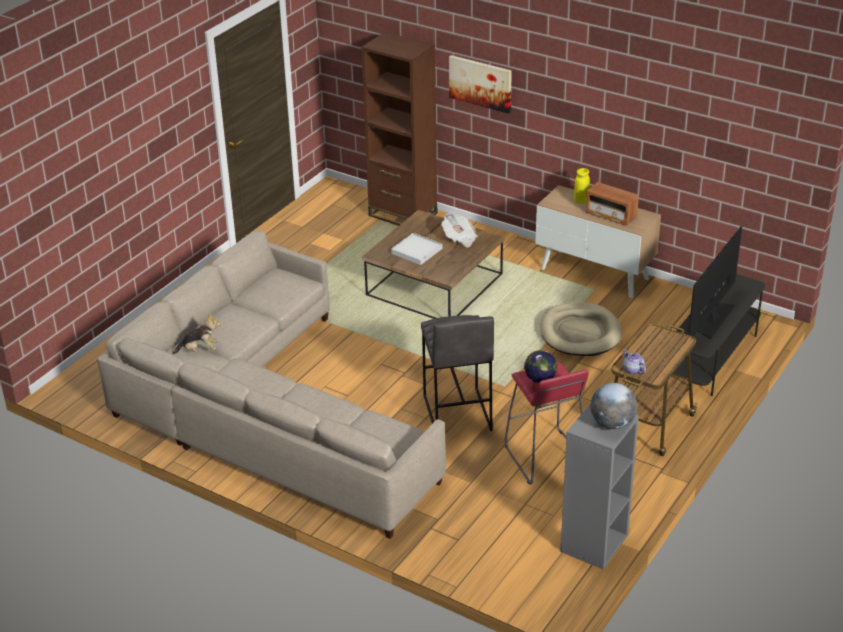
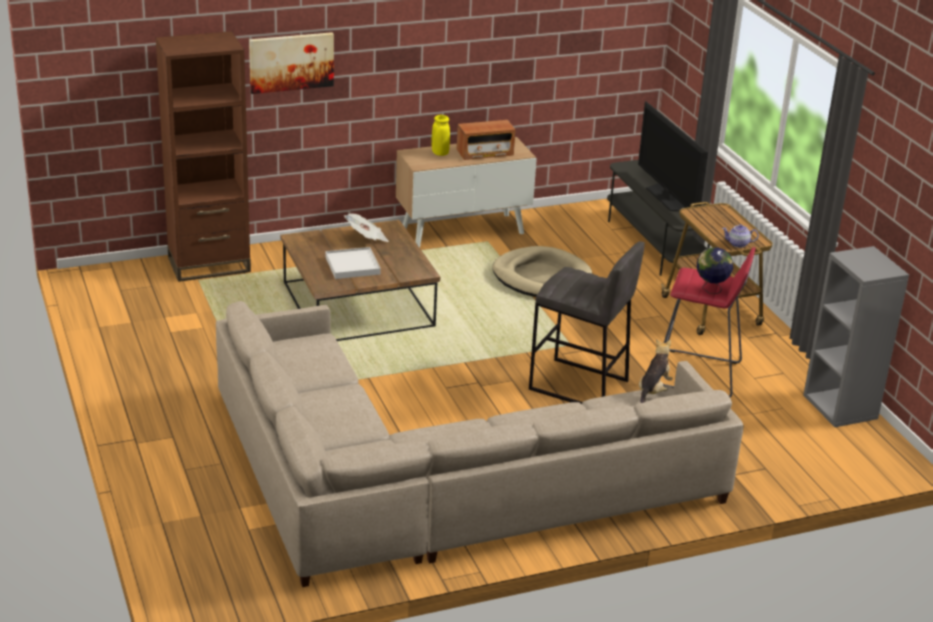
camera: 55 degrees left, 5 degrees down
plush toy [173,314,221,354] -> plush toy moved to [639,339,673,403]
globe [590,383,637,429] -> none

